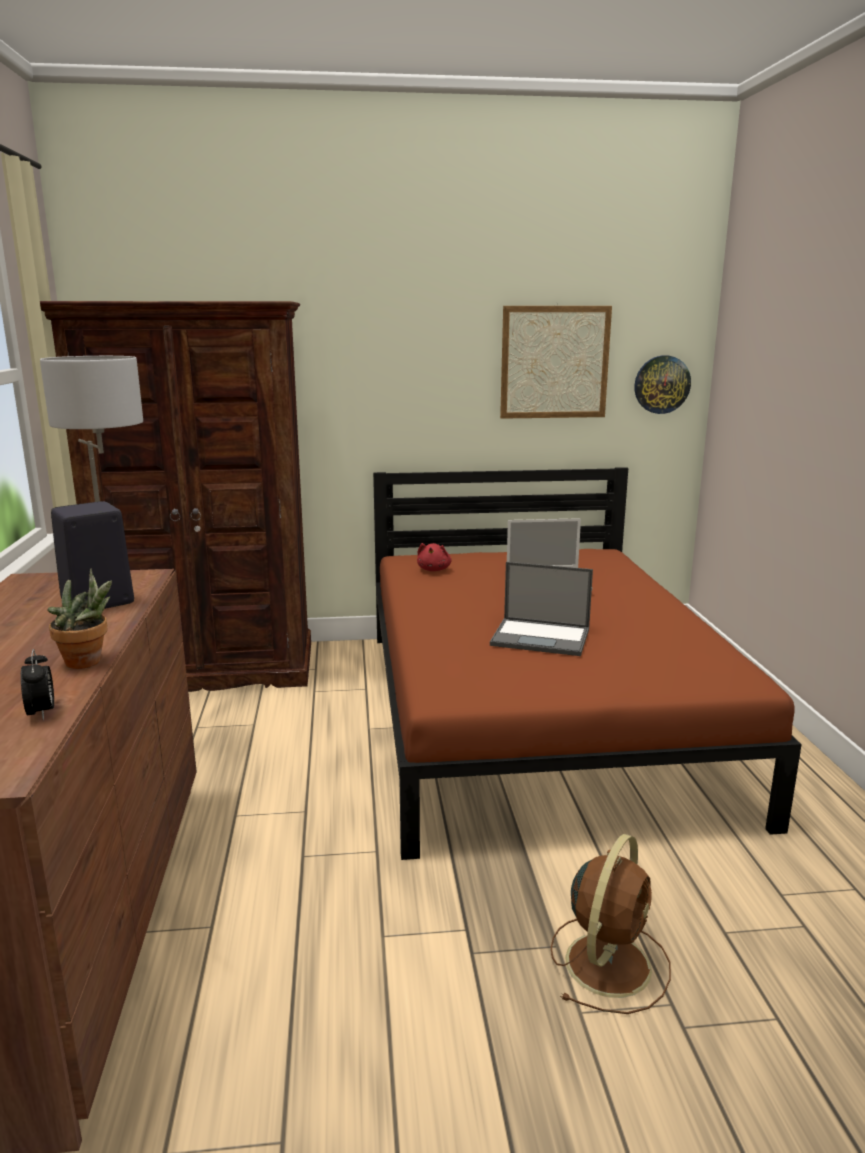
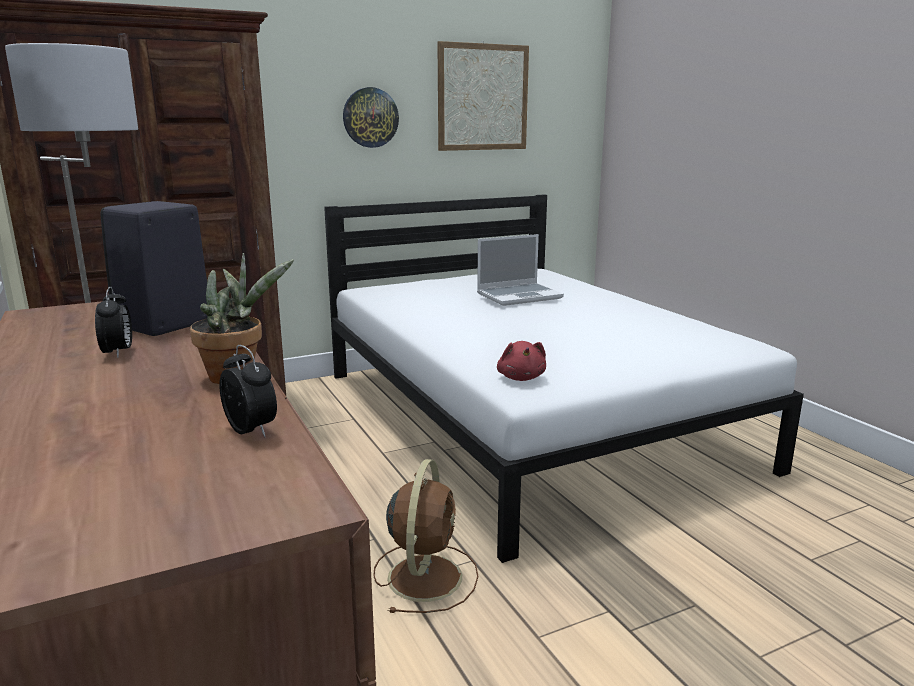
camera: 20 degrees left, 0 degrees up
brown bed [373,467,802,860] -> white bed [324,194,804,563]
red plush toy [417,543,452,571] -> red plush toy moved to [497,341,546,381]
laptop [490,562,593,656] -> none
brown fan [551,834,671,1014] -> brown fan moved to [373,459,478,613]
wall clock [634,355,691,414] -> wall clock moved to [343,87,399,148]
none -> alarm clock [95,287,132,358]

